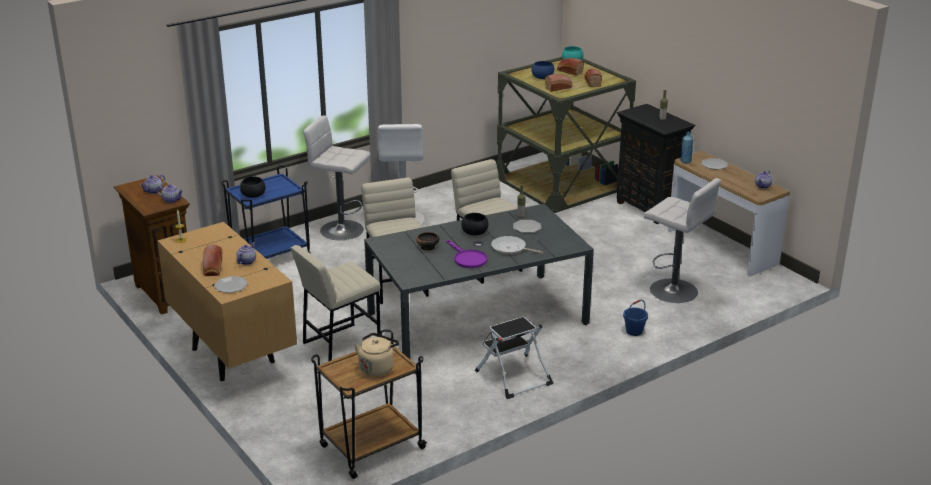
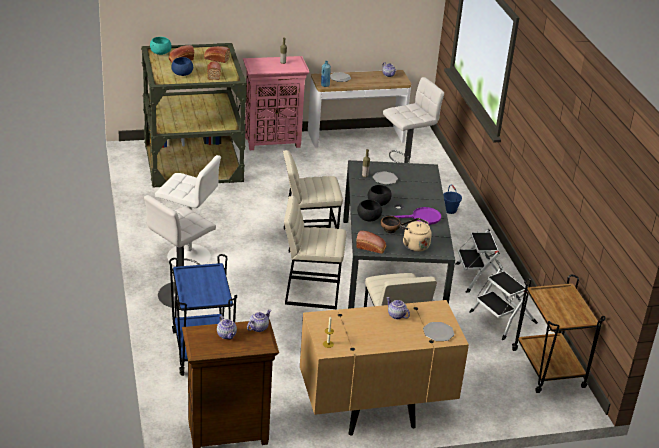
camera: 70 degrees left, 5 degrees up
bread [203,245,222,276] -> bread moved to [356,231,386,254]
black bowl [240,176,266,198] -> black bowl moved to [357,200,382,222]
beige kettle [354,333,399,376] -> beige kettle moved to [400,218,432,252]
frying pan [491,236,543,254] -> none
black cabinet [617,104,695,224] -> pink cabinet [243,56,310,150]
none -> step ladder [469,268,538,340]

